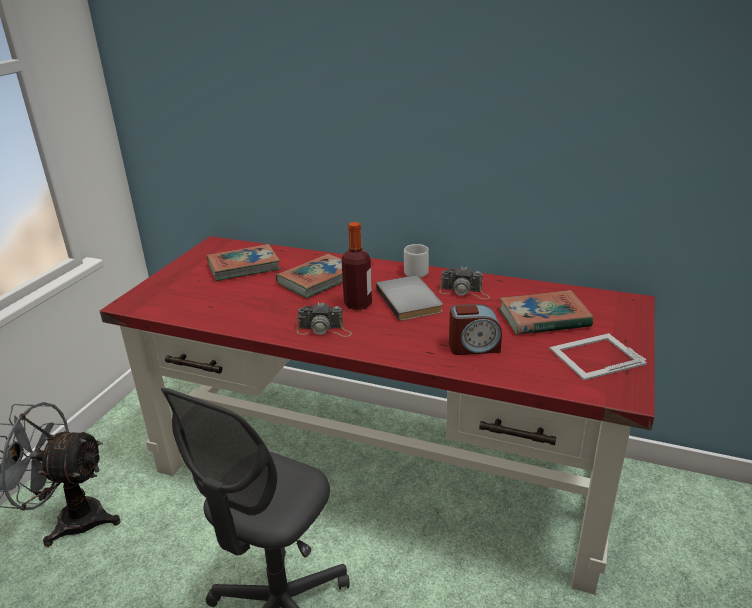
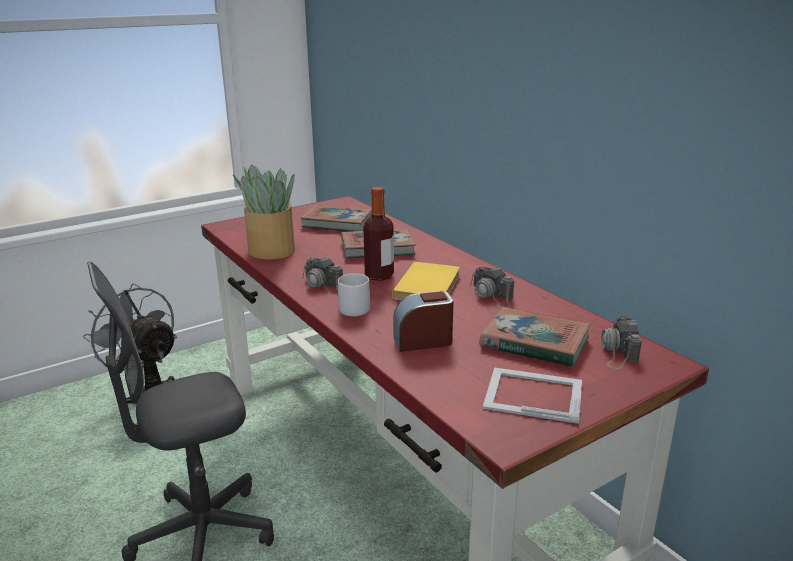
camera: 35 degrees right, 5 degrees down
grey book [376,275,443,321] -> yellow book [392,262,460,300]
grey mug [403,244,429,278] -> grey mug moved to [338,273,370,316]
alarm clock [449,304,502,355] -> alarm clock turned 135 degrees clockwise [393,291,453,352]
none -> potted plant [232,165,295,260]
none -> camera [601,316,642,369]

